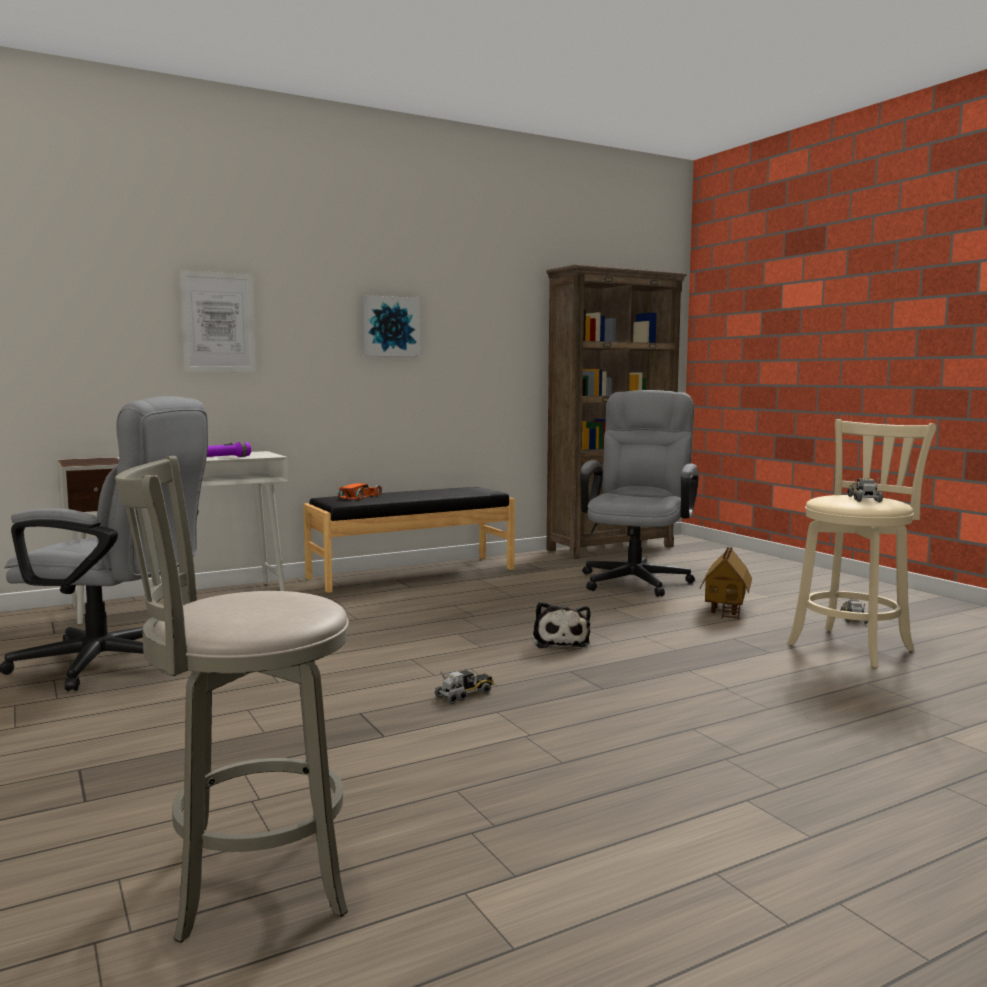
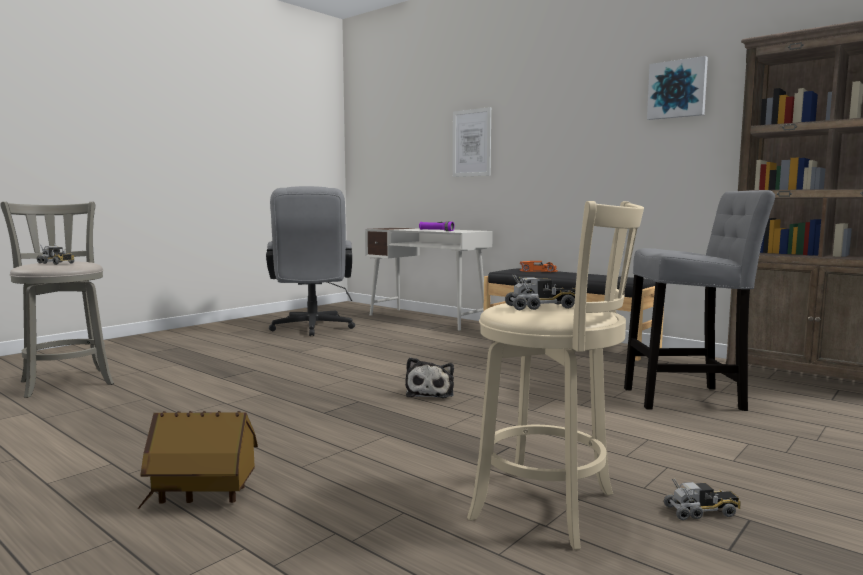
camera: 70 degrees right, 0 degrees up
picture [363,295,420,357] -> picture moved to [647,56,708,120]
toy truck [435,670,494,704] -> toy truck moved to [37,244,74,265]
plush toy [533,601,590,648] -> plush toy turned 60 degrees counterclockwise [405,357,454,398]
grey office chair [580,390,699,597] -> grey stool [624,190,775,411]
toy house [700,547,752,620] -> toy house moved to [137,411,258,509]

